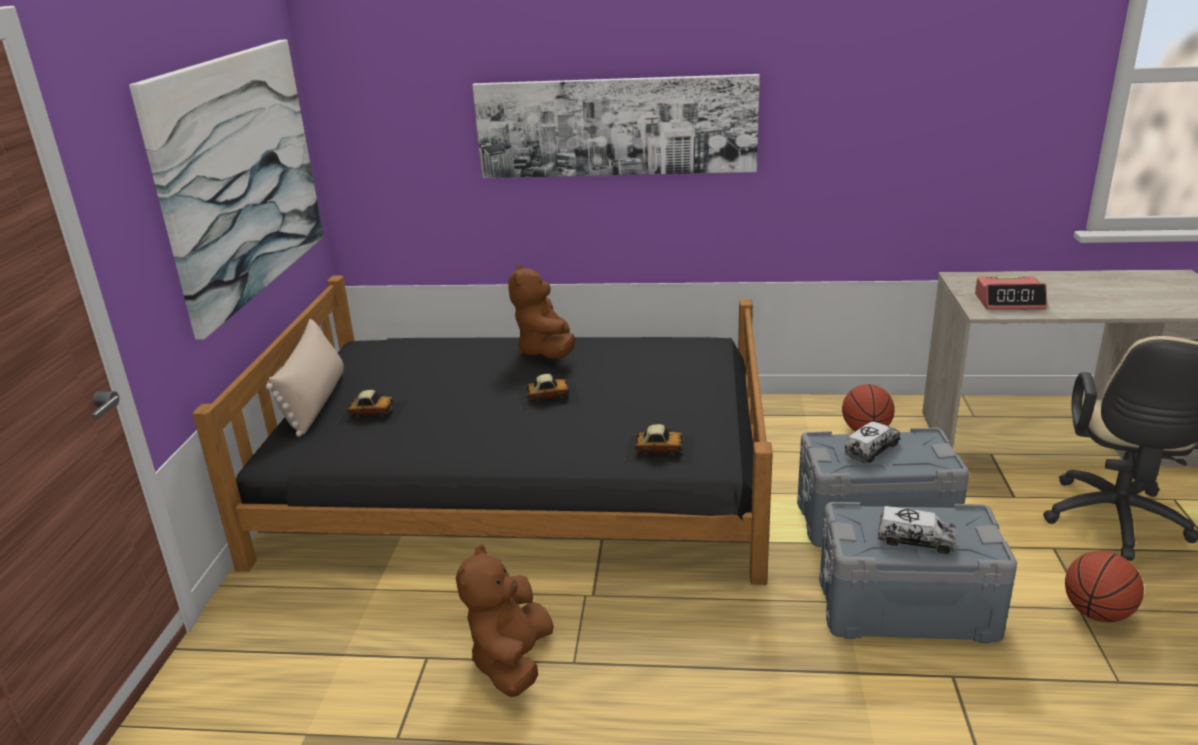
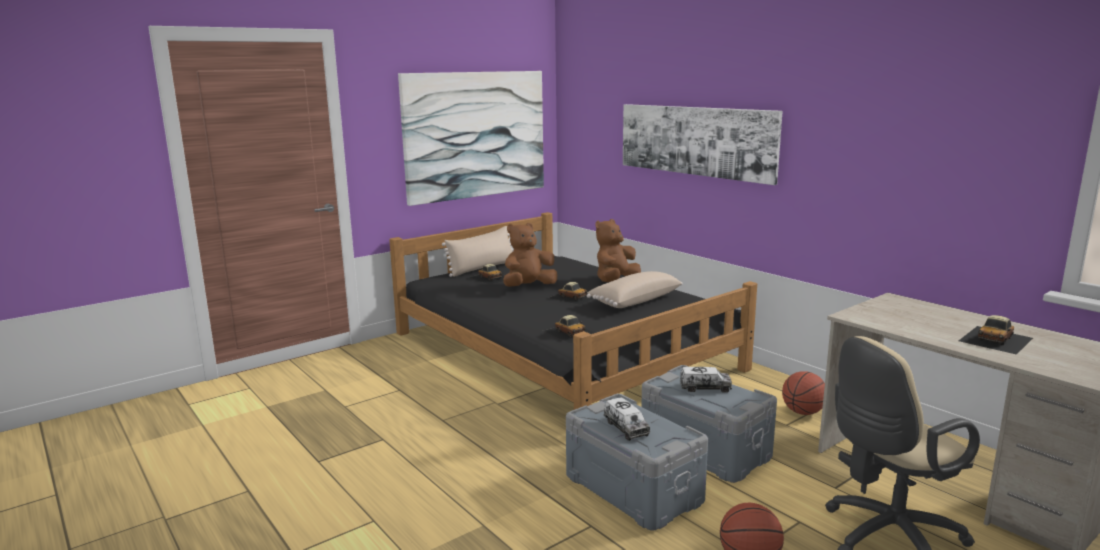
camera: 45 degrees right, 10 degrees down
brown plush toy [456,544,554,697] -> brown plush toy moved to [503,223,557,287]
alarm clock [975,276,1047,310] -> none
none -> beige pillow [587,271,682,308]
none -> toy car [959,315,1033,355]

